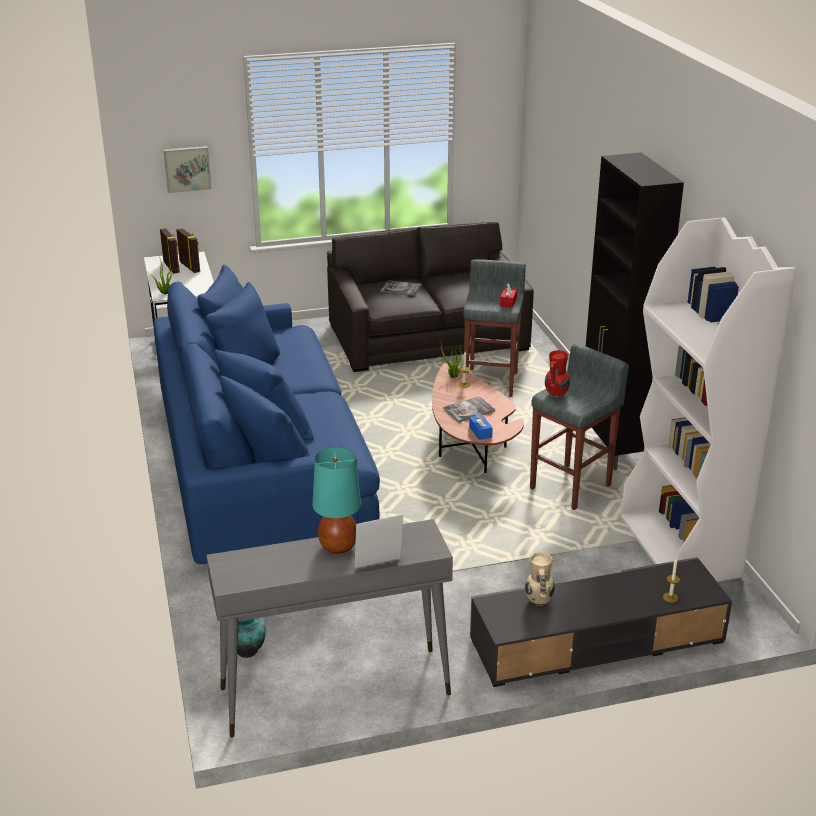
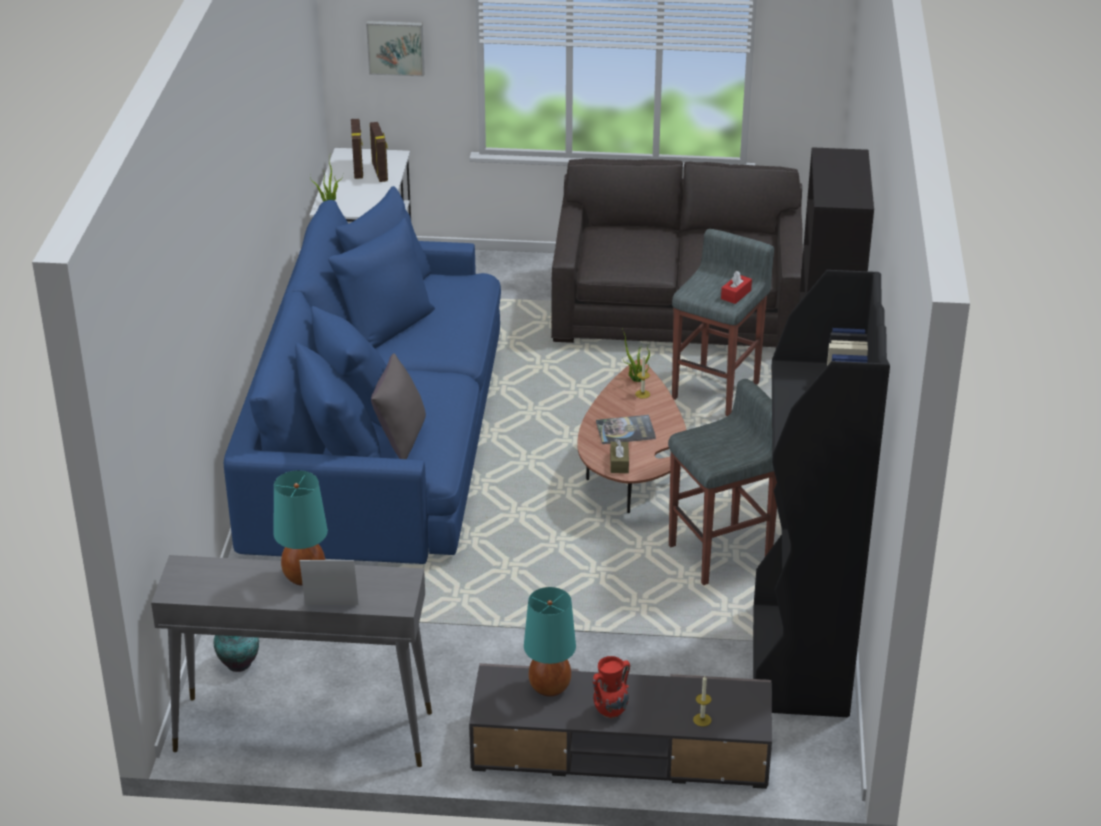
camera: 20 degrees right, 5 degrees up
book [380,280,422,296] -> none
blue tissue box [469,412,493,440] -> brown tissue box [610,439,629,473]
beige vase [525,552,555,606] -> turquoise table lamp [524,587,576,697]
red vase [545,350,570,397] -> red vase moved to [593,656,630,718]
white bookcase [621,217,797,582] -> black bookcase [753,270,890,717]
none -> grey pillow [371,353,426,459]

